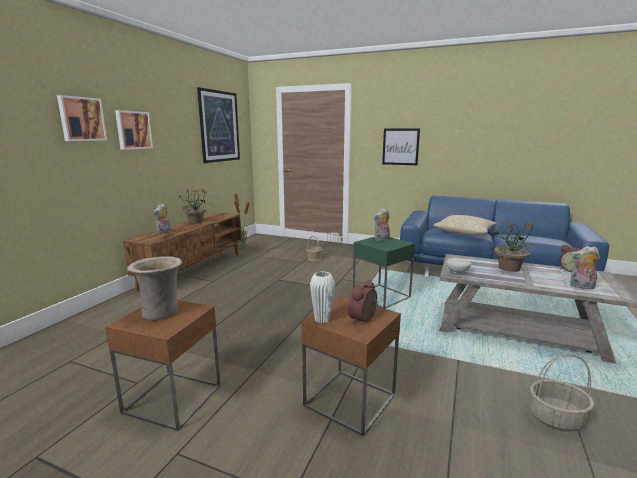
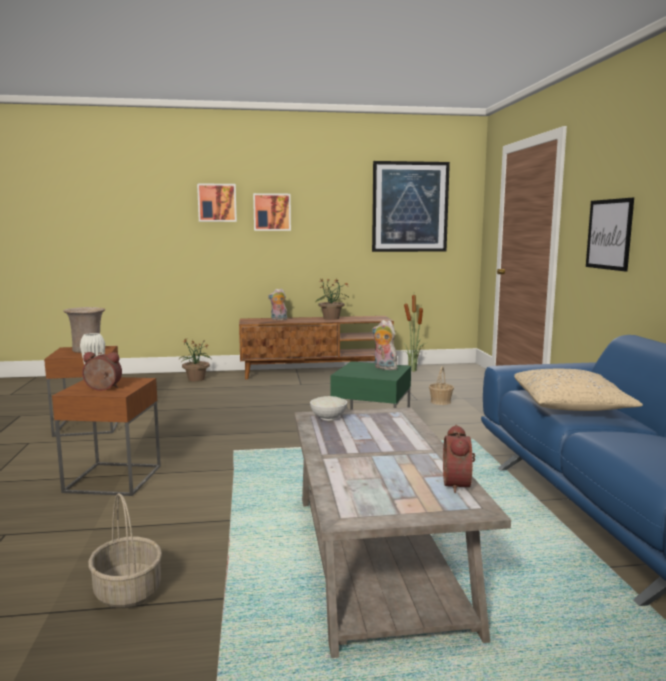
camera: 60 degrees right, 5 degrees down
potted plant [491,222,539,272] -> potted plant moved to [179,339,212,381]
plush toy [570,246,600,289] -> none

